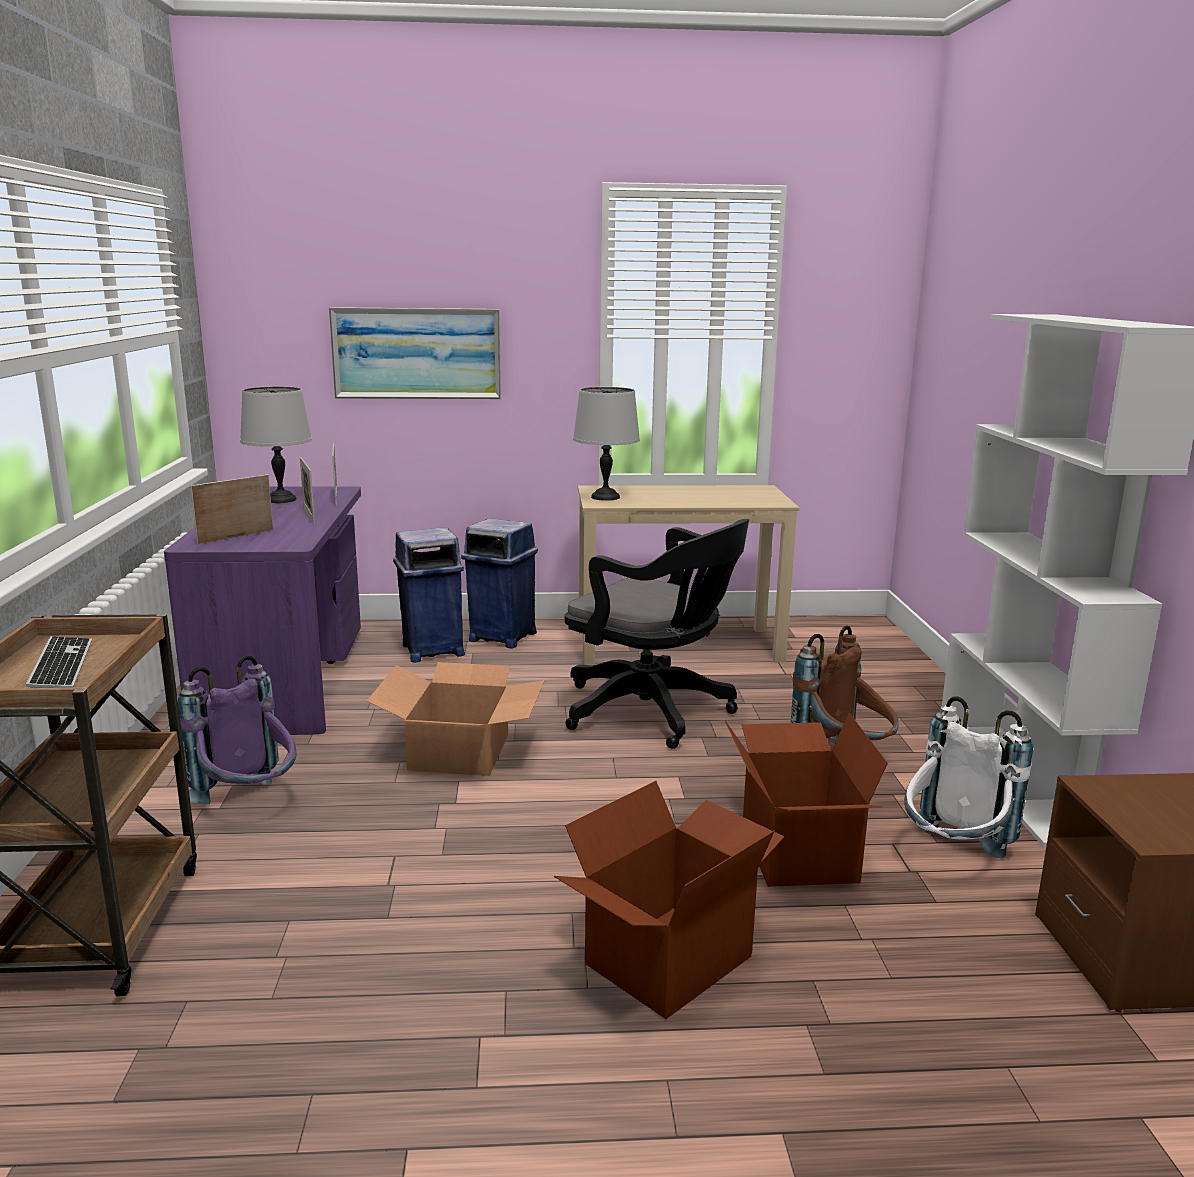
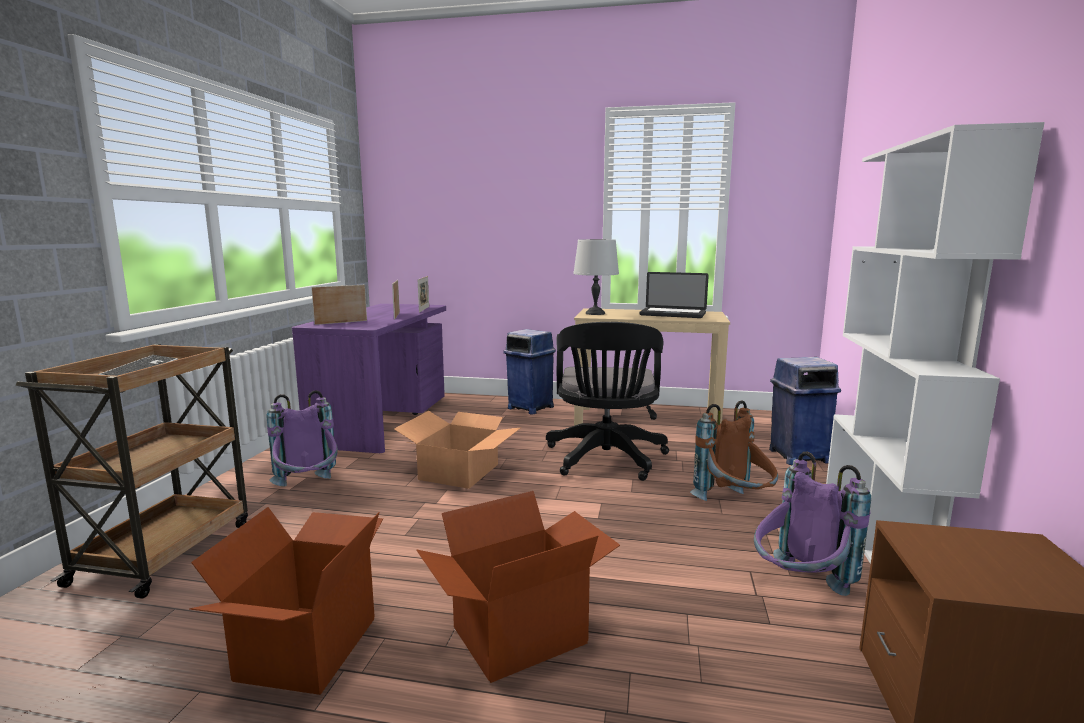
camera: 15 degrees right, 5 degrees down
grey table lamp [240,386,312,503] -> none
picture [329,307,501,399] -> none
blue trash can [393,527,465,663] -> blue trash can moved to [769,357,841,465]
black office chair [564,519,749,749] -> black office chair turned 45 degrees clockwise [546,322,669,481]
cardboard box [725,713,888,887] -> cardboard box moved to [189,507,383,695]
white backpack [904,696,1033,858] -> purple backpack [754,452,871,596]
none -> laptop [639,272,709,318]

